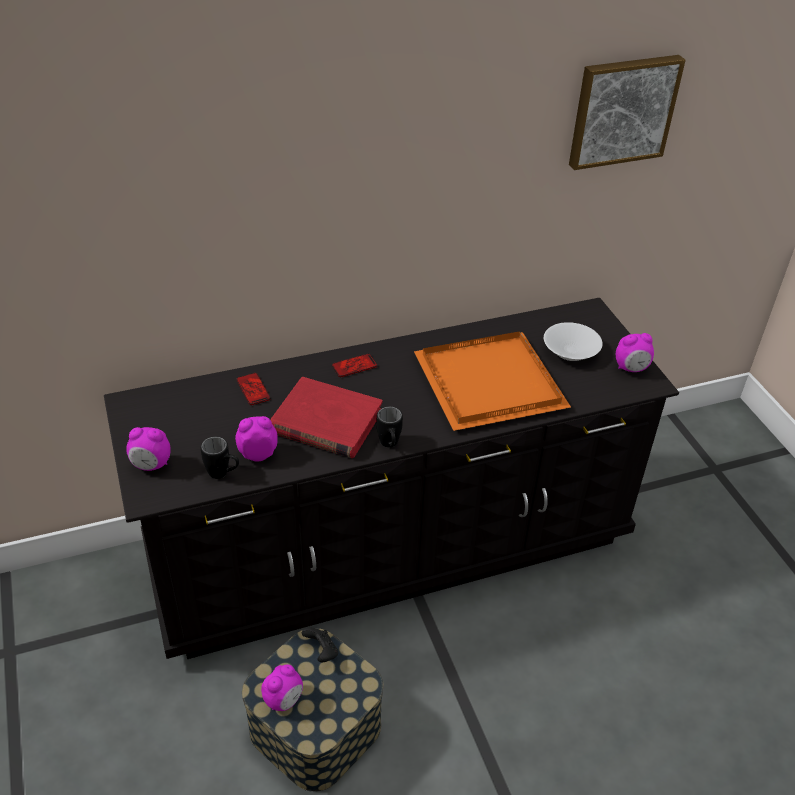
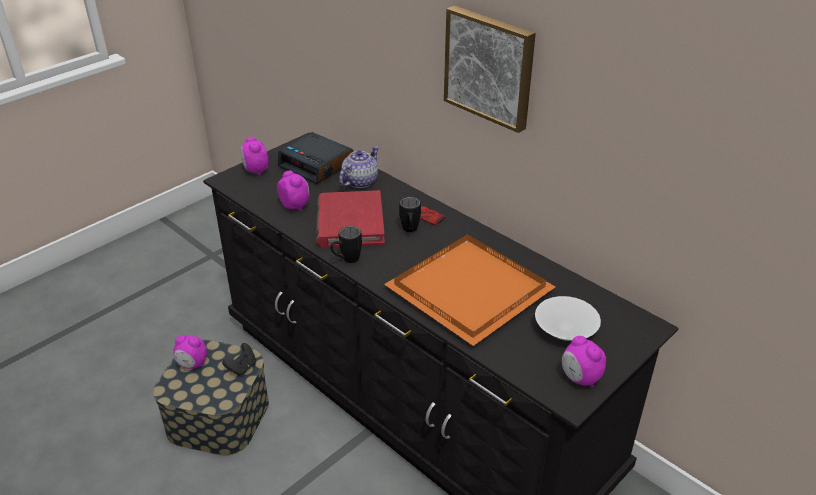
camera: 65 degrees right, 5 degrees down
black mug [201,436,239,479] -> black mug moved to [399,197,421,232]
phone [237,373,271,405] -> teapot [339,146,379,188]
picture [569,55,686,170] -> picture moved to [444,5,536,133]
none -> alarm clock [278,132,353,184]

